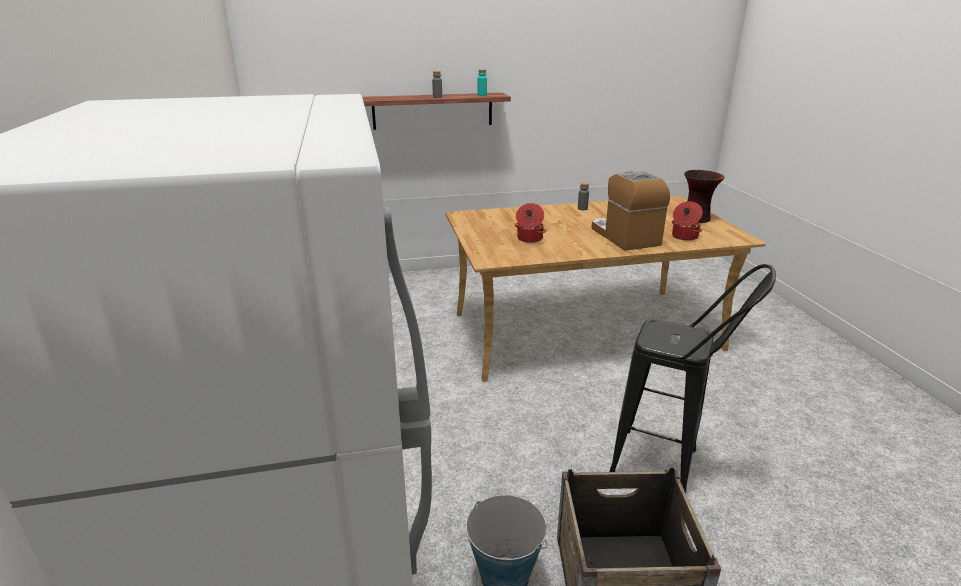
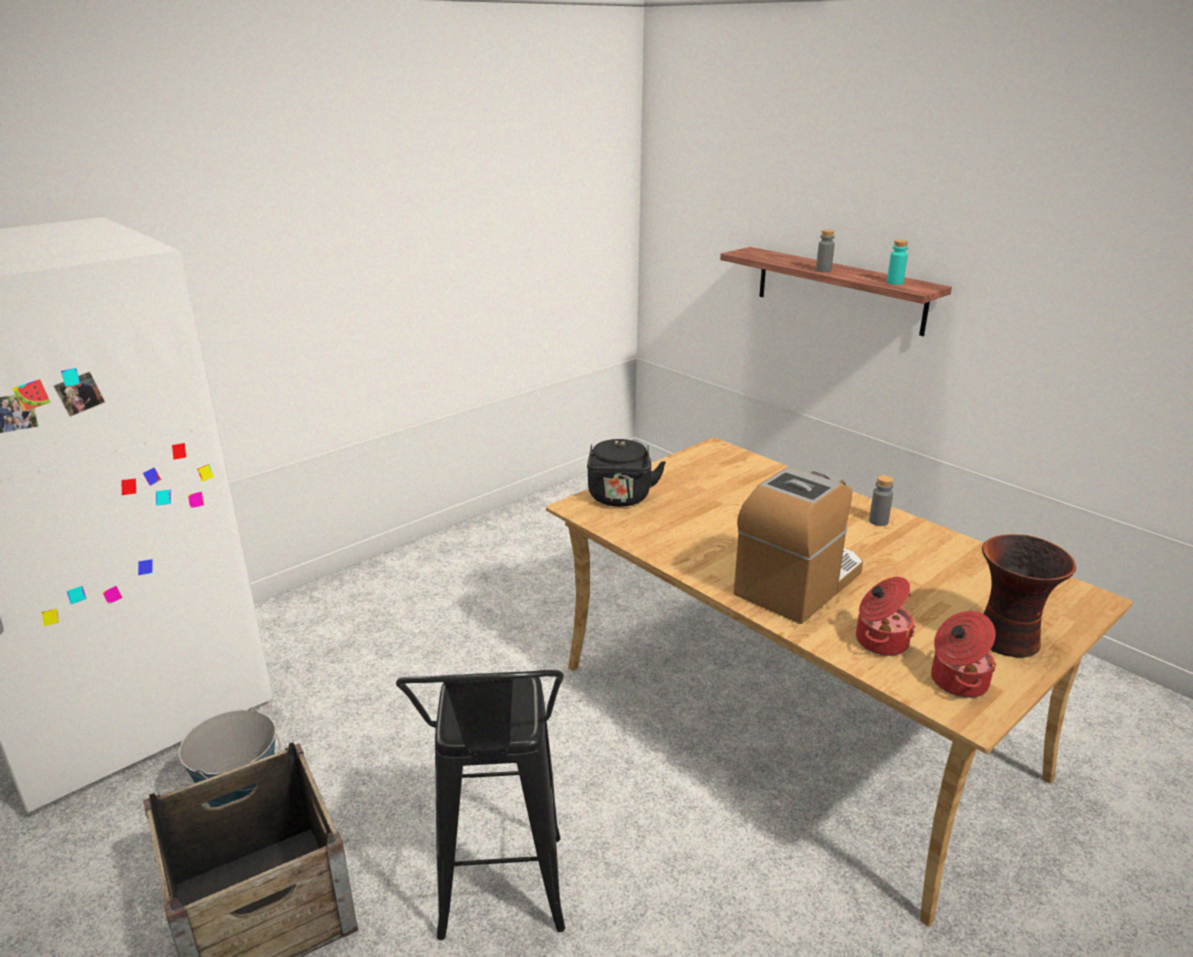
camera: 60 degrees right, 0 degrees up
cooking pot [515,203,546,243] -> cooking pot moved to [931,611,996,698]
none -> black kettle [587,439,666,507]

